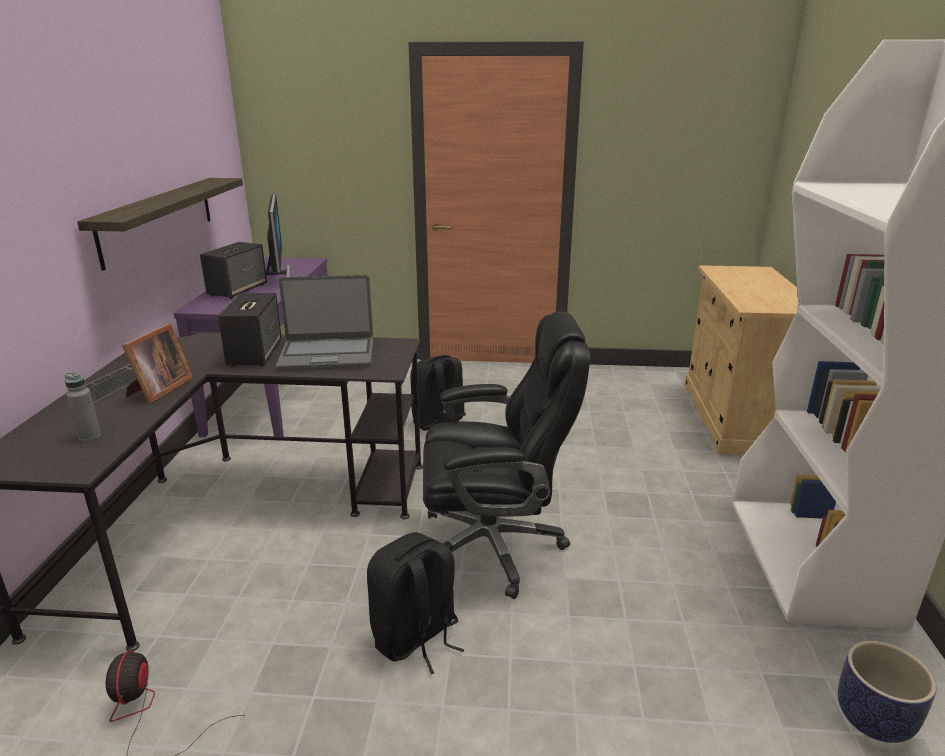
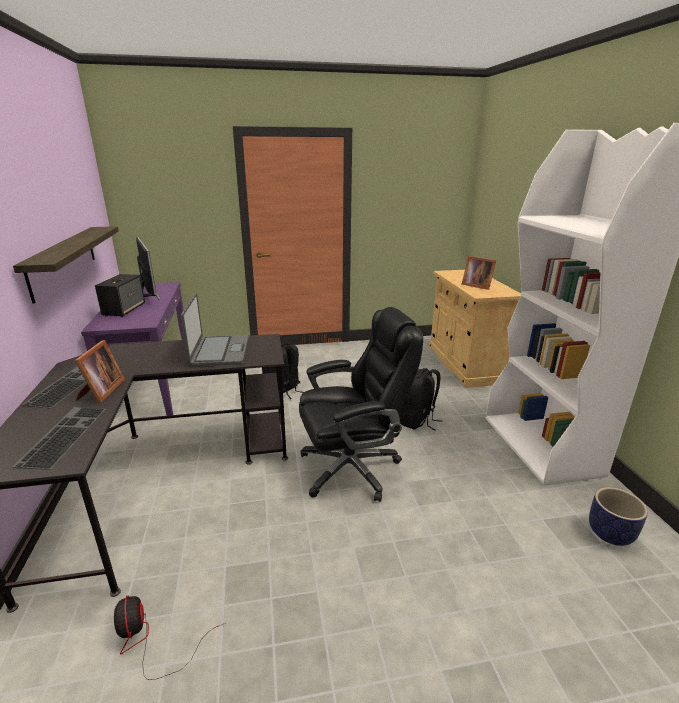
camera: 15 degrees left, 0 degrees up
grey bottle [64,372,101,441] -> keyboard [12,407,106,469]
speaker [218,293,282,367] -> none
laptop [276,275,373,371] -> laptop turned 75 degrees counterclockwise [181,293,249,366]
black backpack [367,532,464,674] -> black backpack moved to [401,368,442,431]
none -> picture frame [462,256,496,290]

